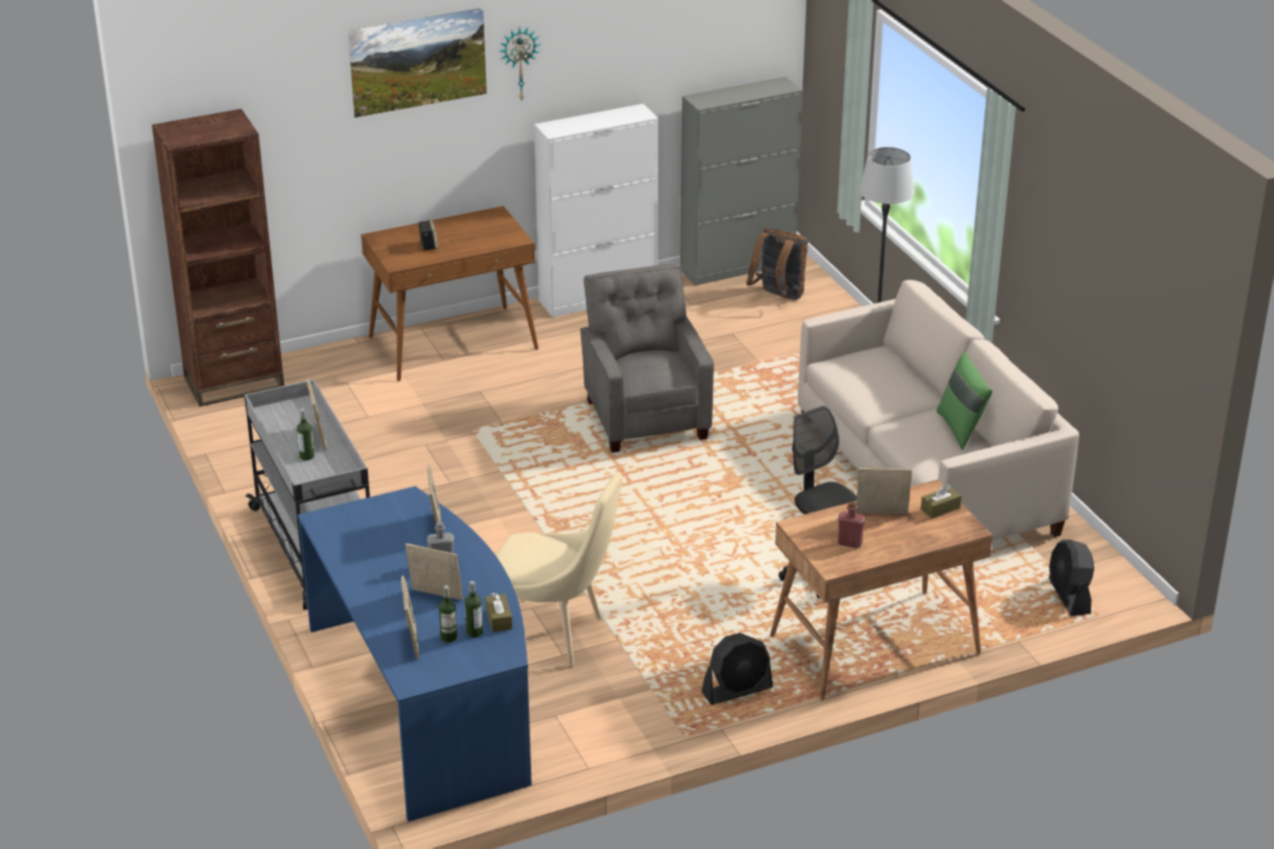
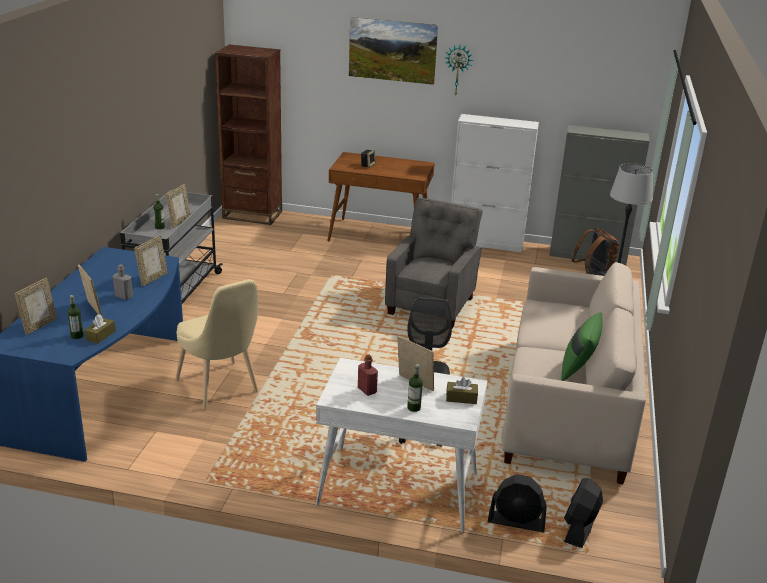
camera: 35 degrees right, 5 degrees down
bottle [439,586,457,642] -> bottle moved to [407,364,423,412]
black fan [702,633,773,705] -> black fan moved to [488,474,547,533]
brown desk [770,479,993,701] -> white desk [316,358,487,533]

